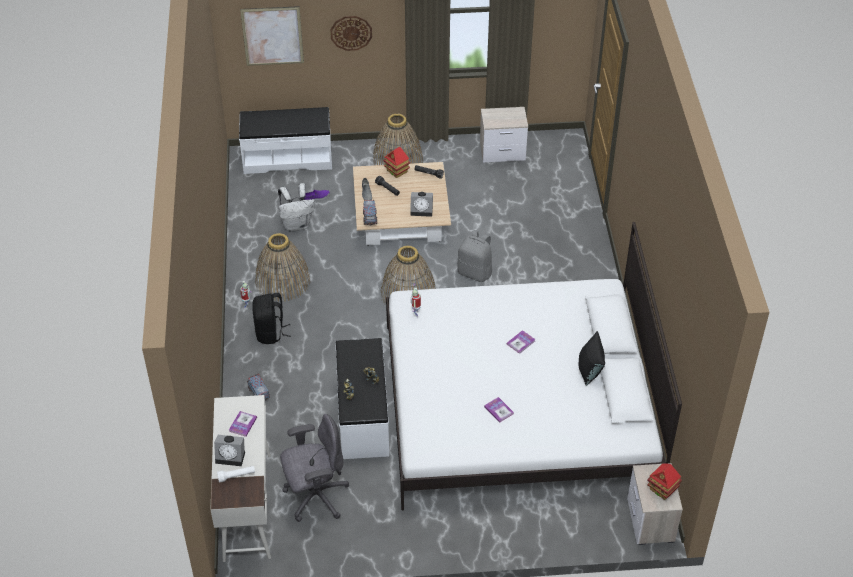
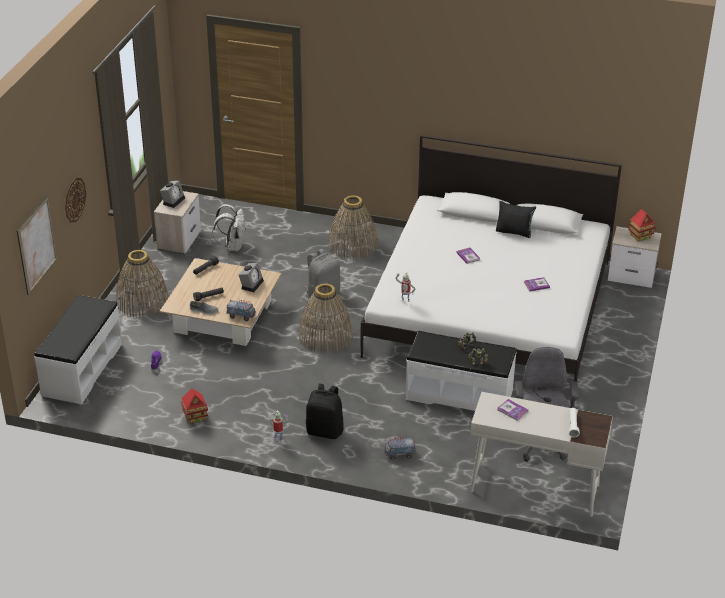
camera: 70 degrees left, 10 degrees down
alarm clock [214,435,245,466] -> alarm clock moved to [160,181,185,208]
basket [256,233,310,302] -> basket moved to [328,195,378,260]
white backpack [278,183,315,231] -> white backpack moved to [212,204,245,252]
toy house [383,147,411,178] -> toy house moved to [181,388,208,424]

